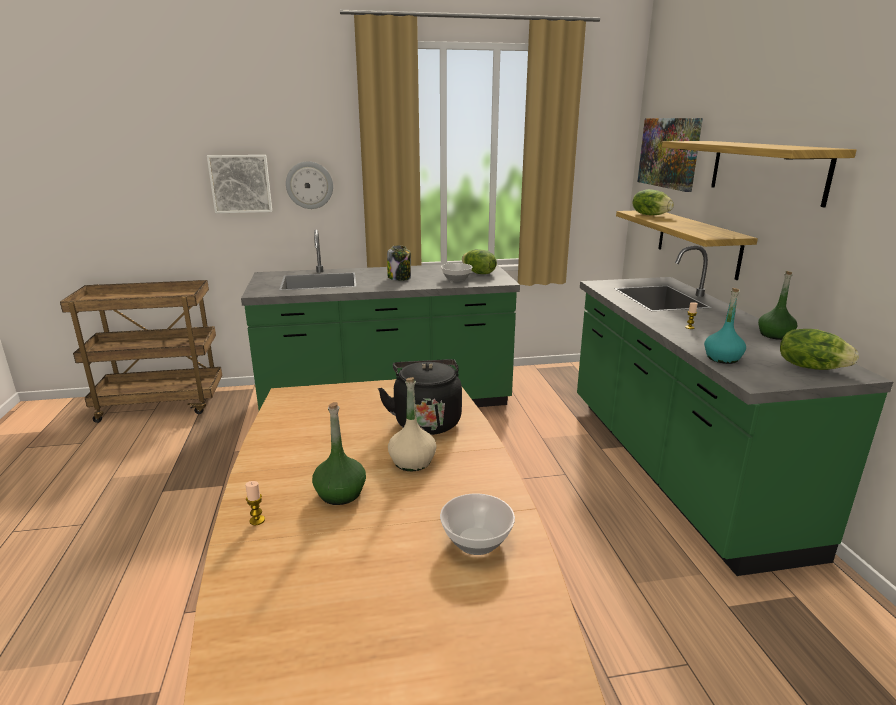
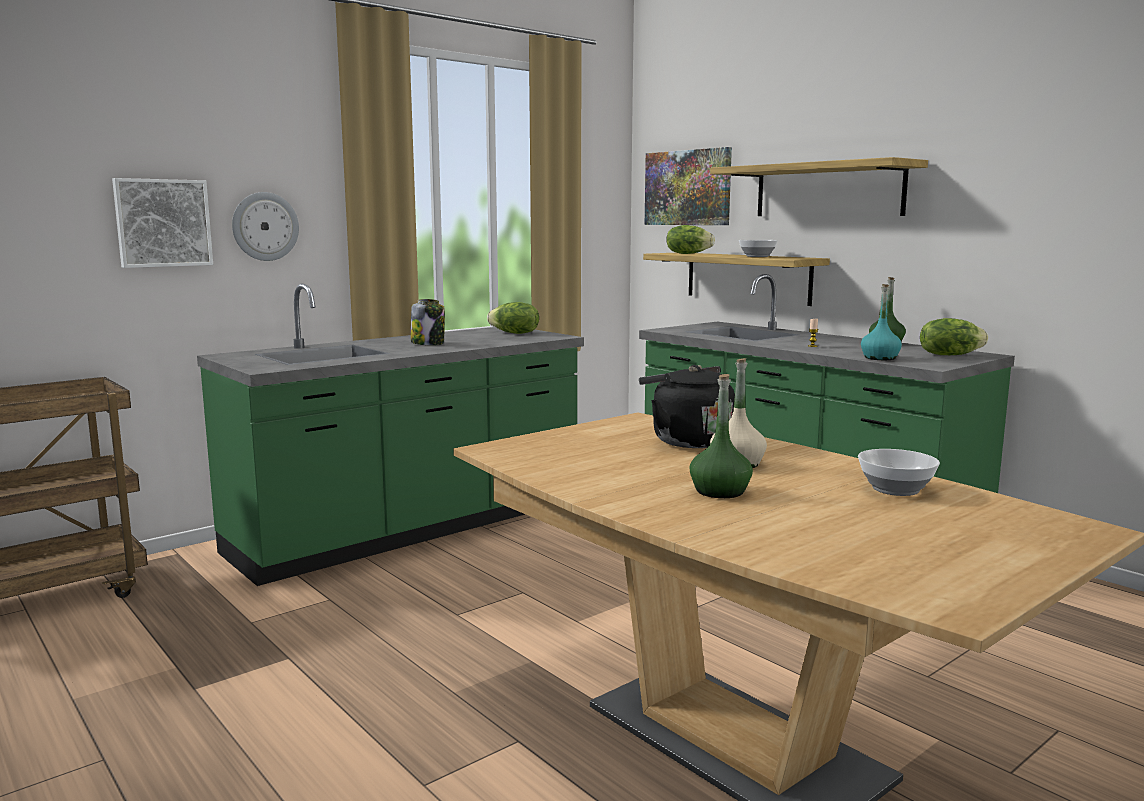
camera: 30 degrees left, 10 degrees down
candle [245,481,265,525] -> none
bowl [441,263,473,282] -> bowl moved to [739,240,778,257]

